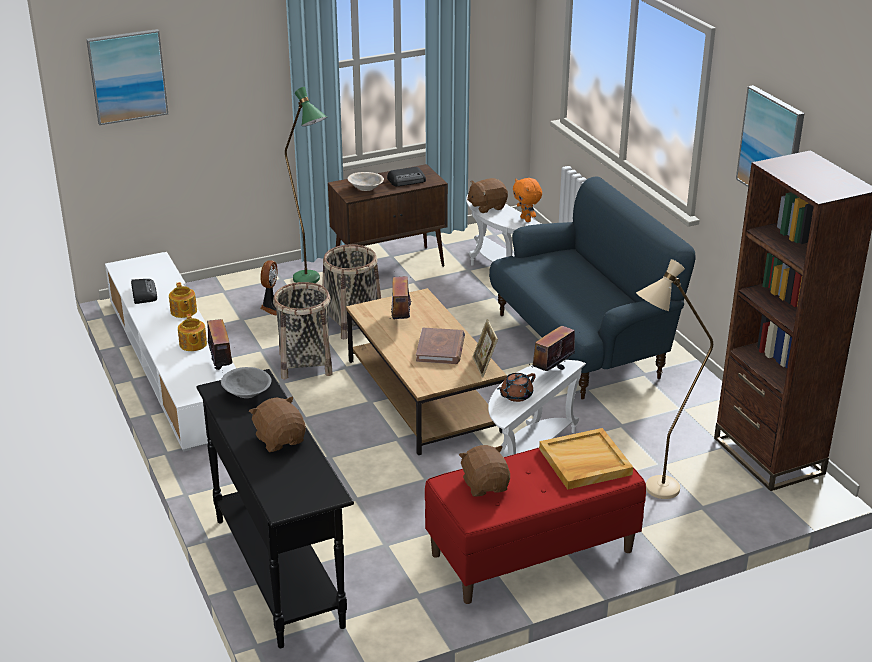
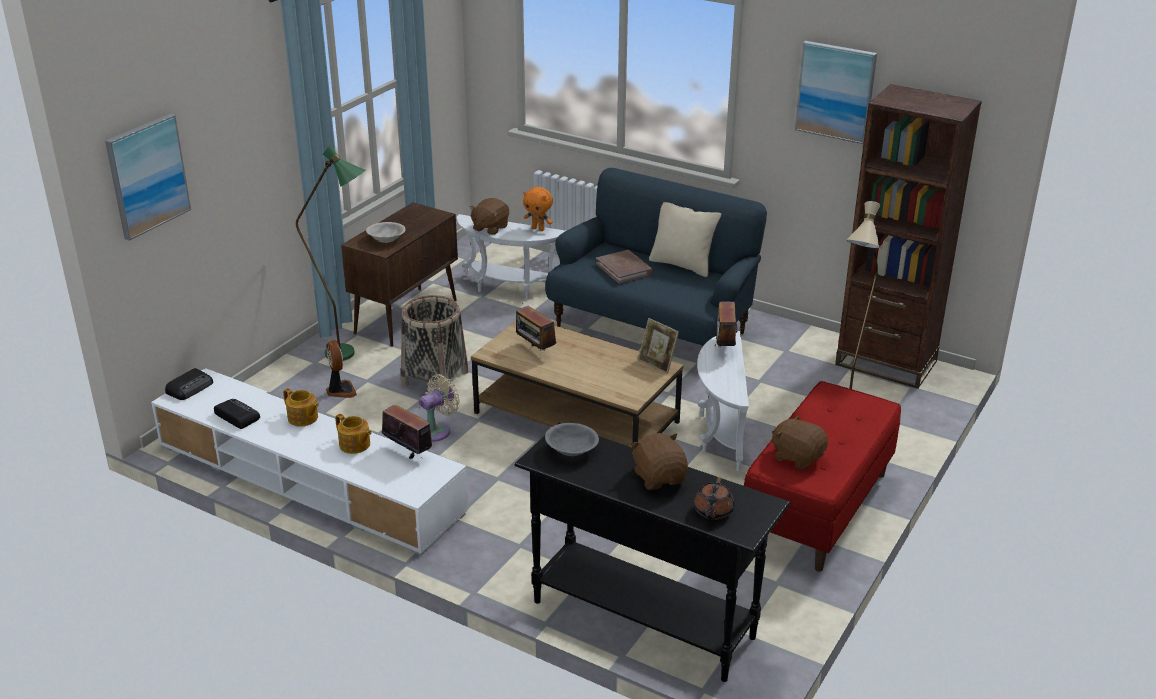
camera: 35 degrees left, 0 degrees up
brown plush toy [249,396,306,452] -> brown plush toy turned 45 degrees clockwise [630,433,688,490]
basket [273,282,333,379] -> beige fan [419,374,460,442]
radio [387,167,426,186] -> radio moved to [165,368,213,400]
brown book [416,328,465,364] -> brown book moved to [596,250,652,284]
brown teapot [497,373,536,402] -> brown teapot moved to [694,477,734,520]
beige tray [539,428,633,490] -> none
none -> beige pillow [649,202,721,277]

